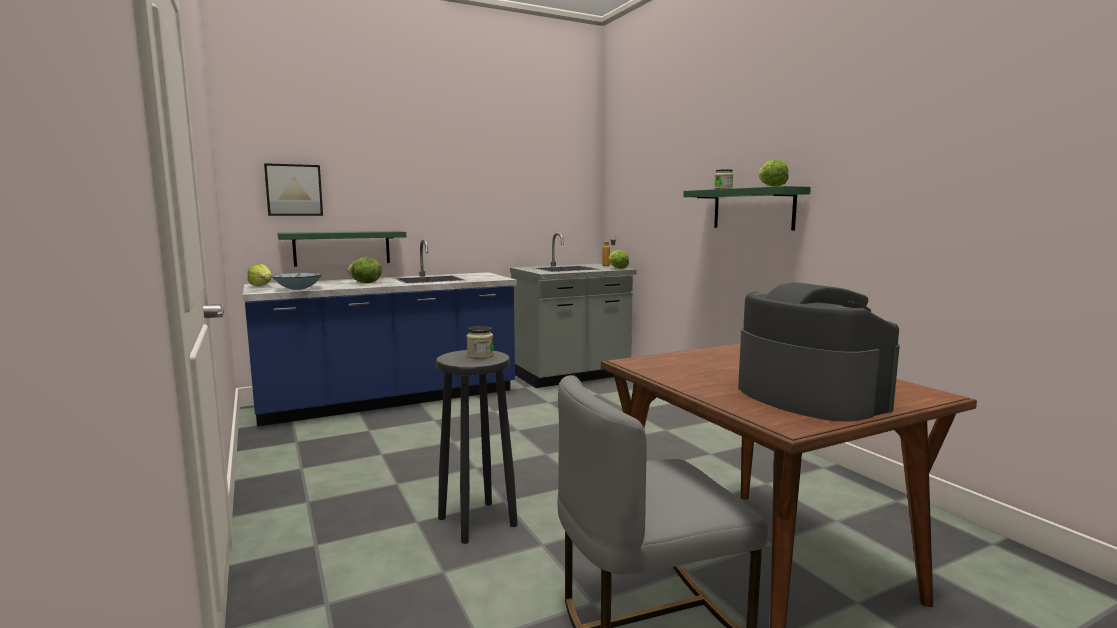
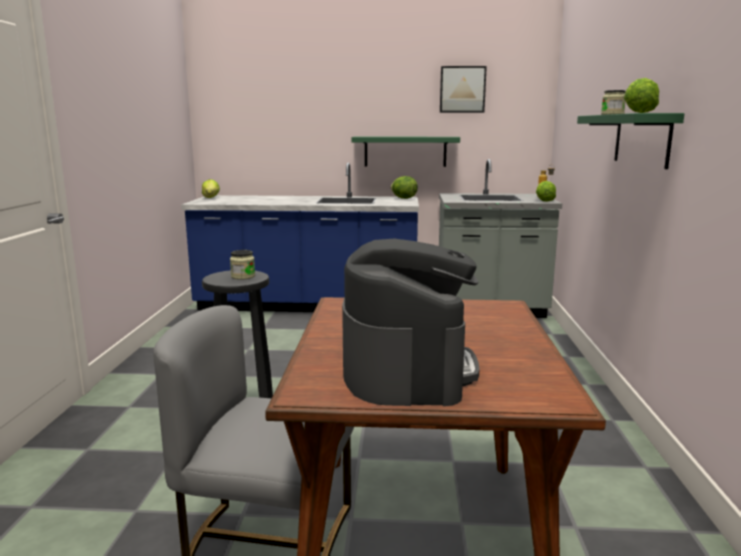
camera: 30 degrees right, 5 degrees up
picture [264,163,323,216] -> picture moved to [440,66,487,113]
bowl [271,272,322,290] -> none
green shelf [277,231,406,267] -> green shelf moved to [352,137,460,167]
lettuce [347,257,381,283] -> lettuce moved to [391,176,418,199]

